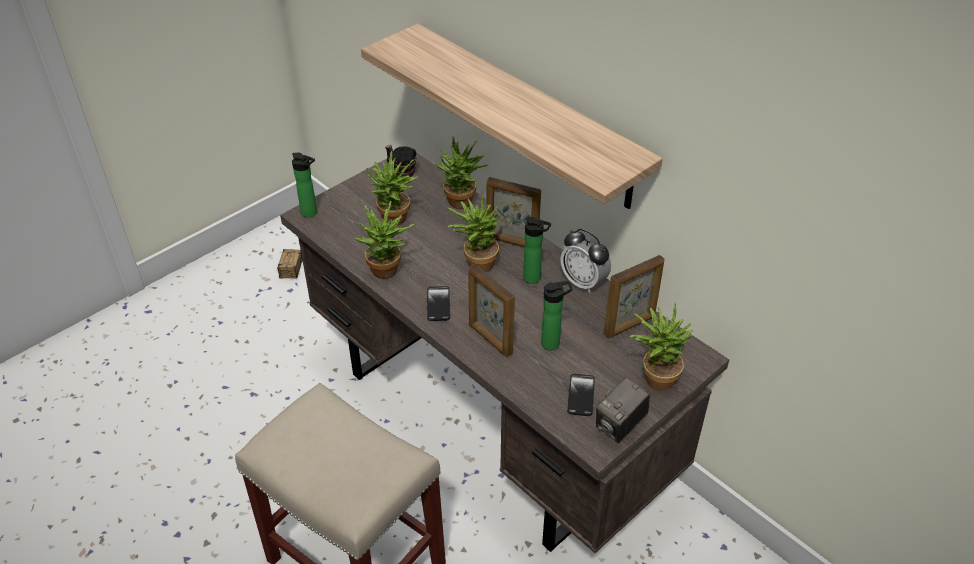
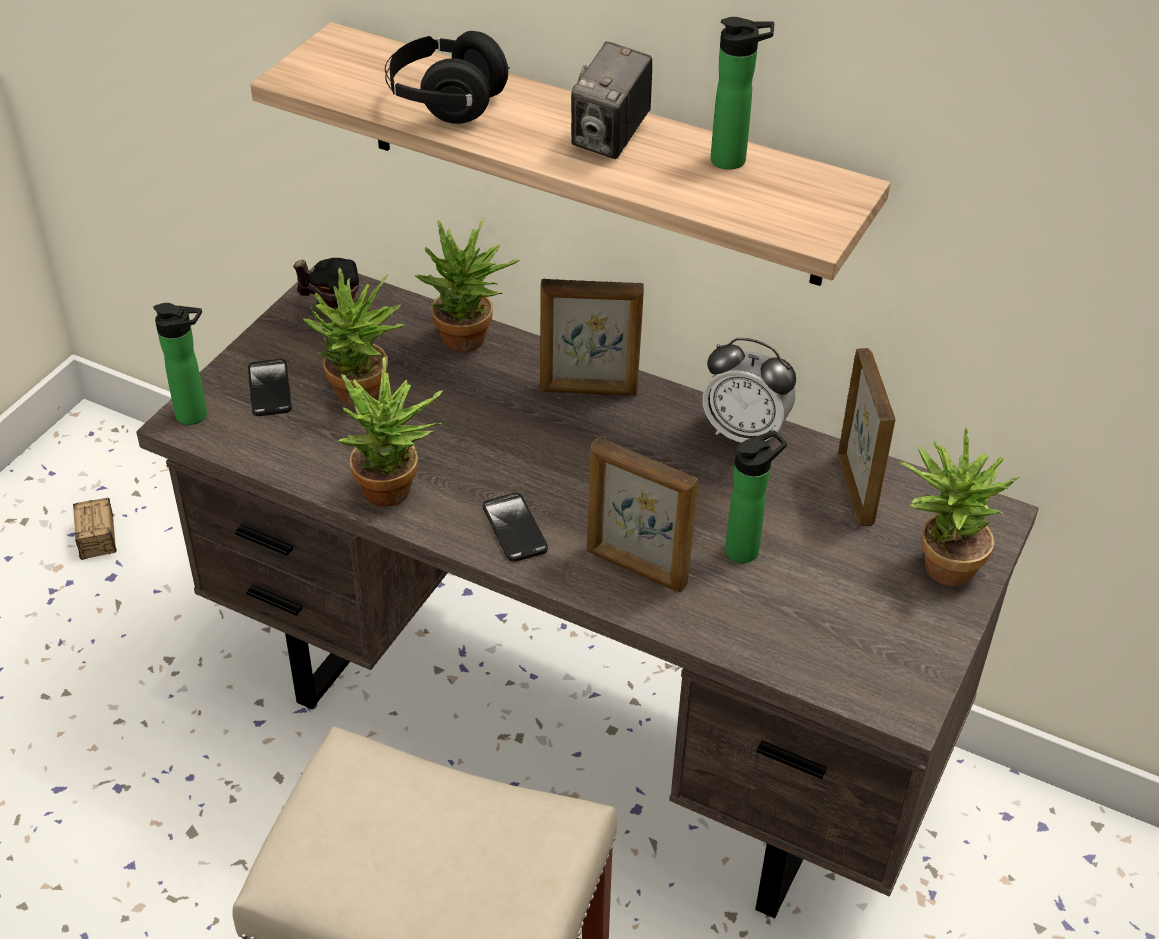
camera: 20 degrees left, 0 degrees up
potted plant [448,191,501,272] -> none
bottle [523,217,551,284] -> bottle moved to [711,17,774,170]
phone [567,374,595,416] -> phone moved to [248,359,292,416]
camera [596,376,650,443] -> camera moved to [571,41,652,159]
picture frame [603,255,664,338] -> picture frame turned 45 degrees counterclockwise [838,348,896,526]
none -> black headphones [385,31,510,124]

